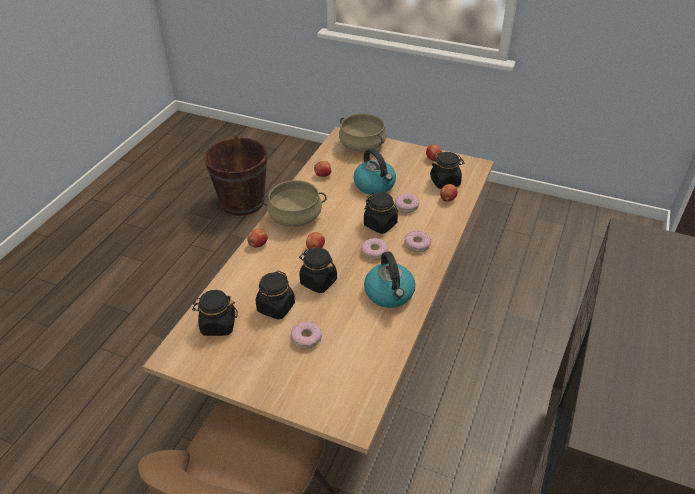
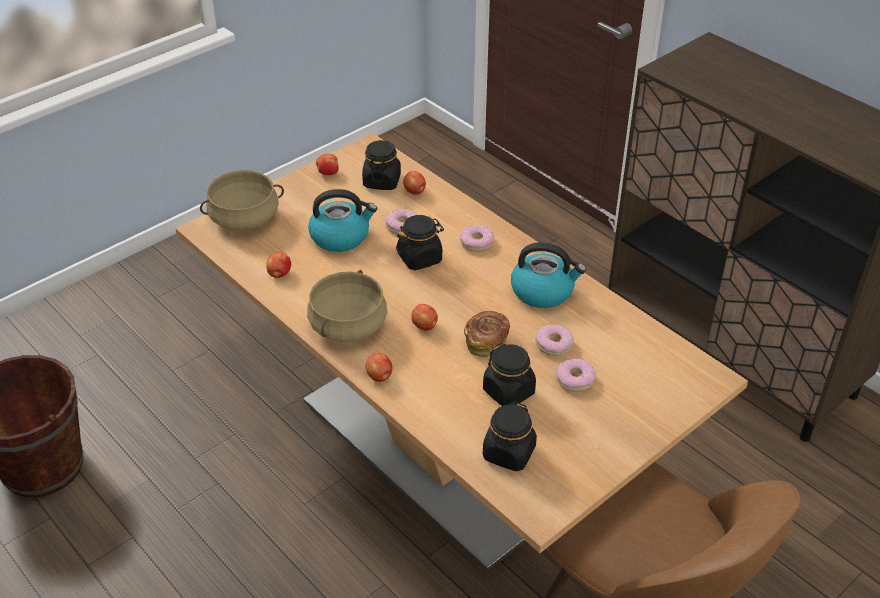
camera: 65 degrees left, 0 degrees up
black jar [299,248,337,293] -> bread [464,311,510,357]
donut [361,238,388,260] -> donut moved to [535,324,574,356]

